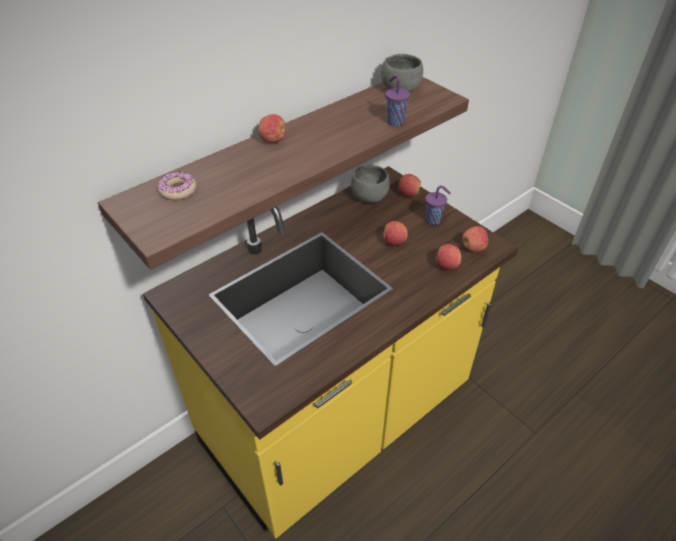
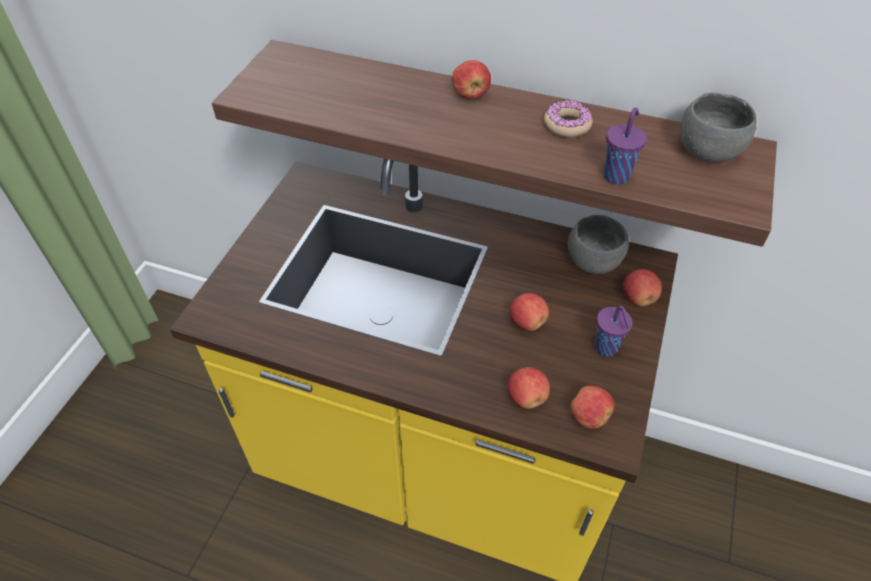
camera: 60 degrees right, 5 degrees up
donut [158,172,196,201] -> donut moved to [544,99,593,138]

